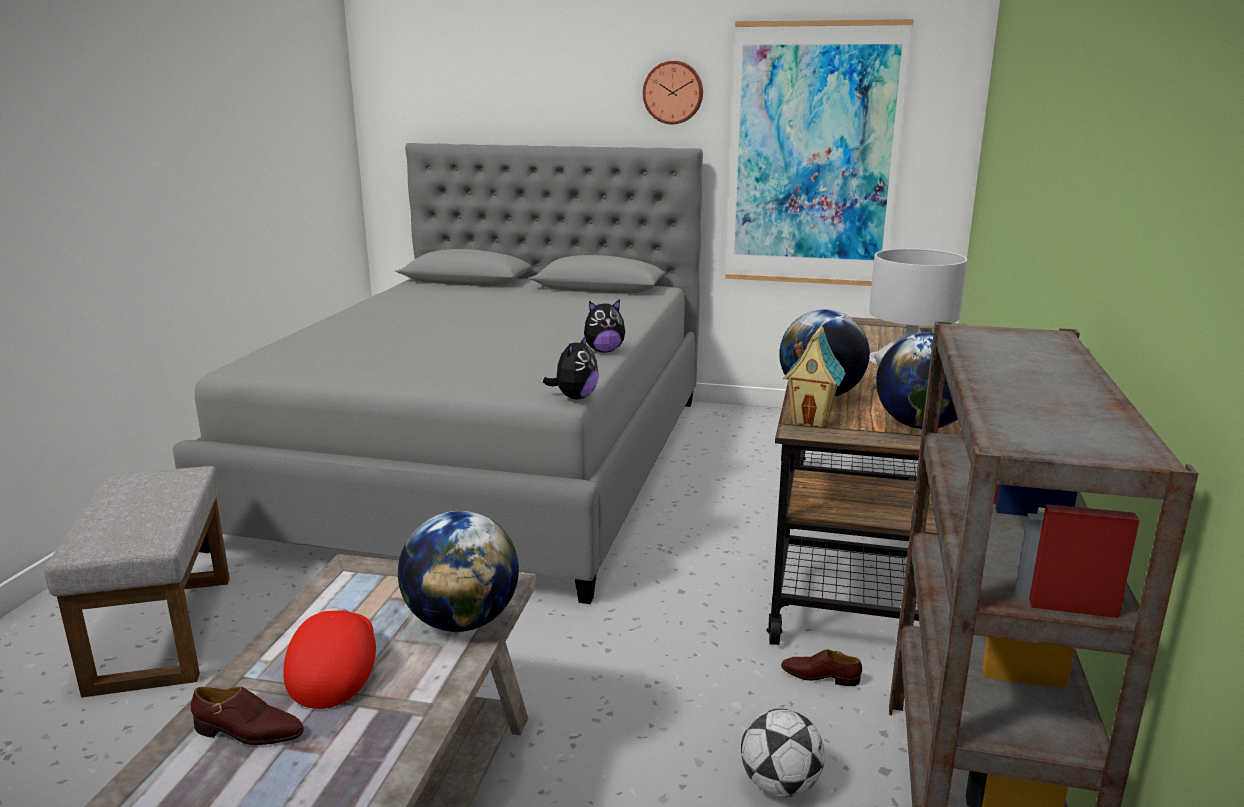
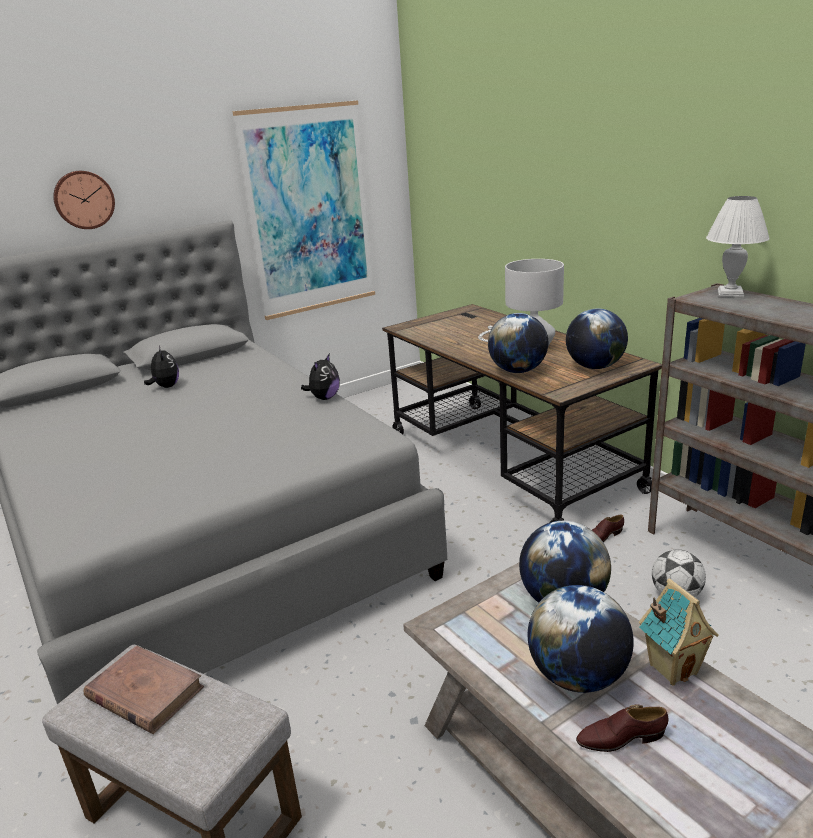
camera: 45 degrees left, 5 degrees up
brown shoe [191,687,304,745] -> brown shoe turned 150 degrees counterclockwise [576,704,668,752]
red cap [283,608,376,709] -> globe [528,585,634,693]
plush toy [543,334,599,399] -> plush toy moved to [144,346,179,388]
wall clock [643,61,703,124] -> wall clock moved to [53,171,115,229]
toy house [783,326,846,428] -> toy house moved to [639,578,719,685]
none -> brown book [84,645,204,734]
none -> white table lamp [706,196,770,297]

